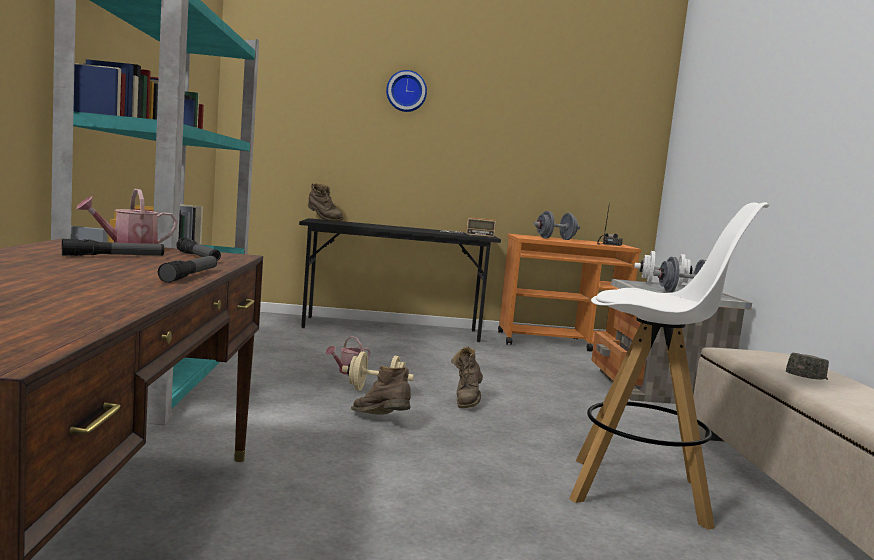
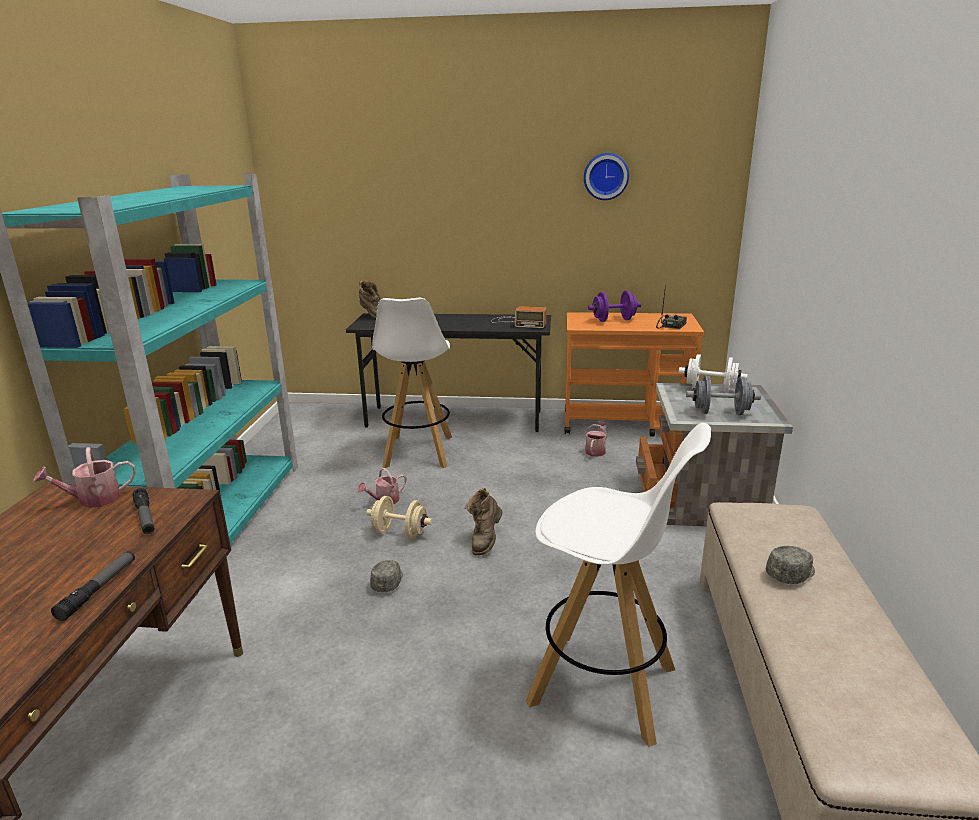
camera: 10 degrees right, 15 degrees up
flashlight [62,239,164,256] -> none
brown boot [351,366,411,415] -> grey cap [370,560,403,592]
wall clock [386,70,427,112] -> wall clock moved to [584,153,629,200]
grey dumbbell [533,211,580,240] -> purple dumbbell [588,291,641,322]
none -> white stool [372,298,452,468]
none -> watering can [585,421,608,457]

